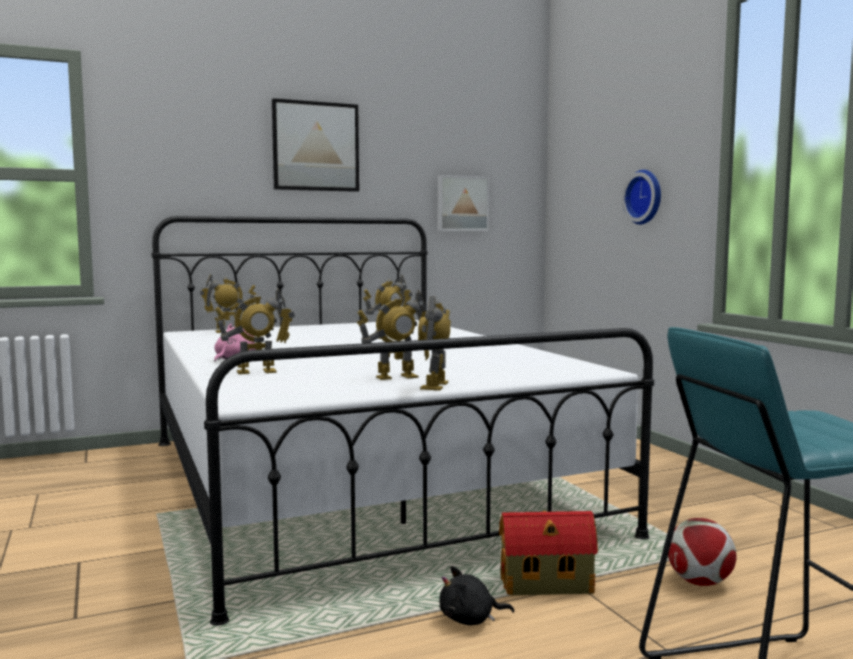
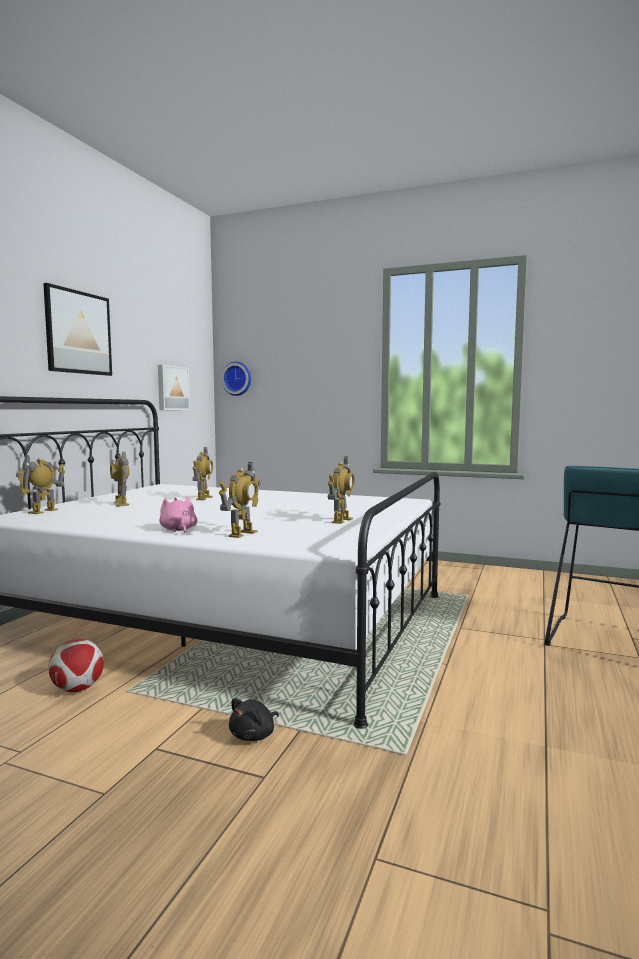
camera: 45 degrees left, 0 degrees up
toy robot [418,296,451,390] -> toy robot moved to [110,451,129,507]
black plush toy [439,566,514,625] -> black plush toy moved to [229,698,279,741]
toy house [499,511,598,595] -> none
wall clock [622,170,661,225] -> wall clock moved to [221,362,251,396]
football [668,518,737,586] -> football moved to [48,639,104,692]

